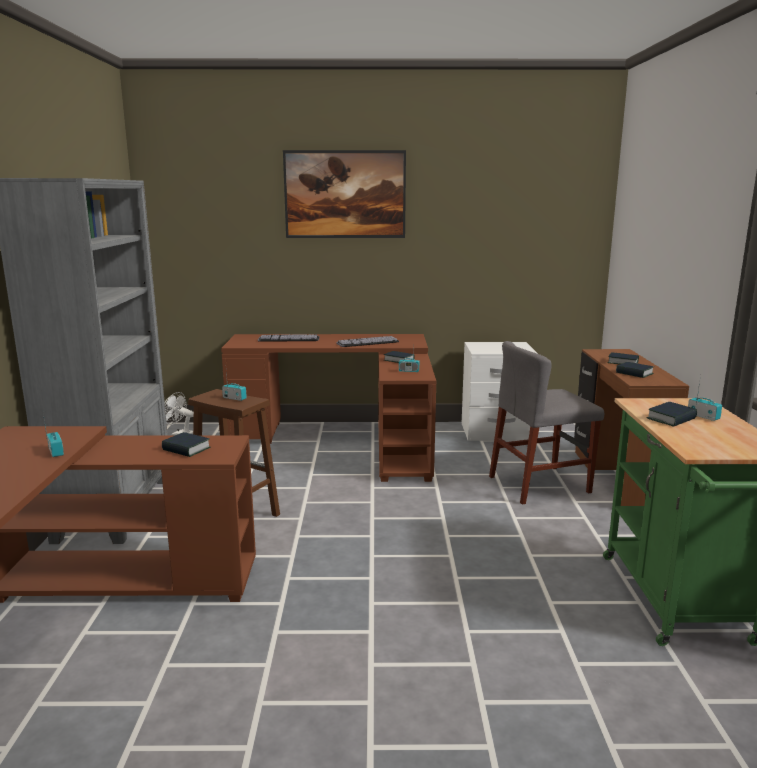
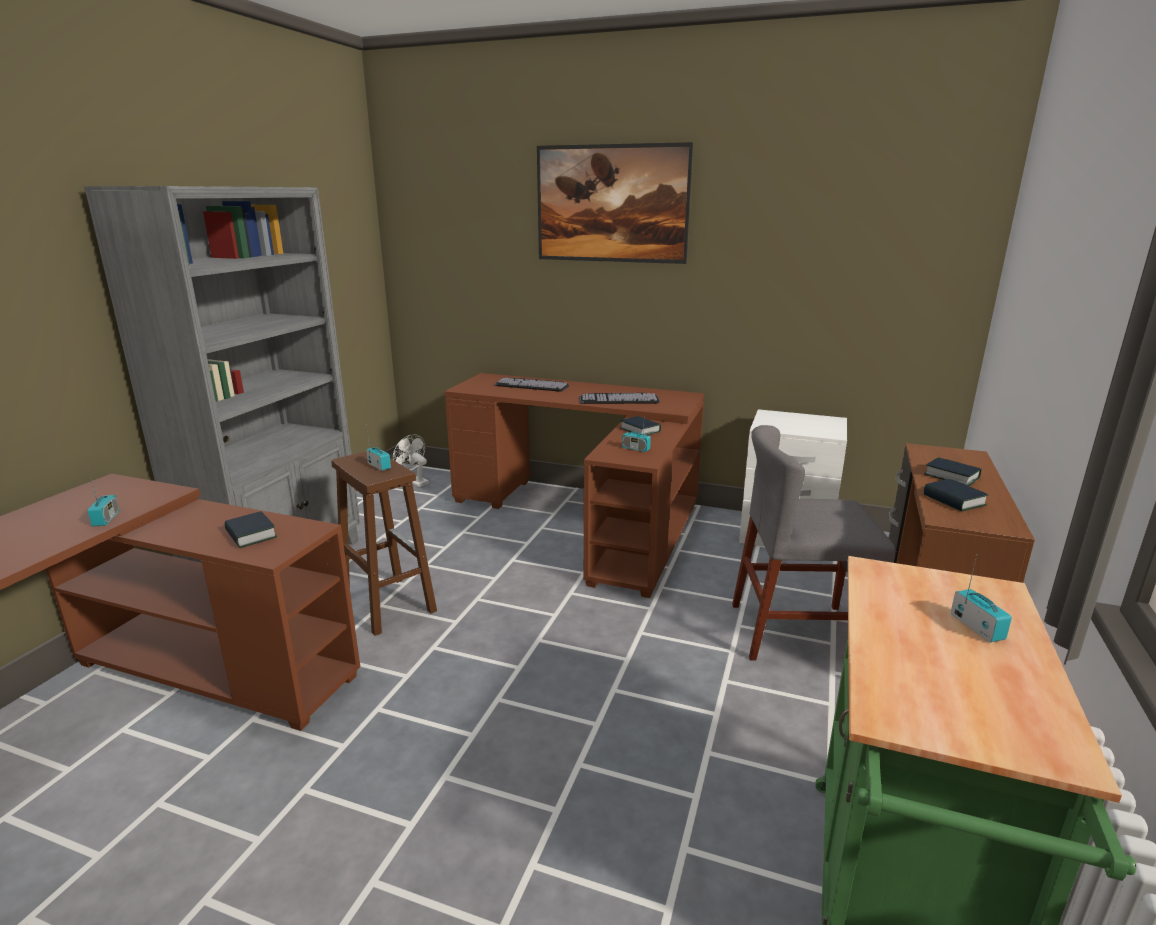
camera: 20 degrees right, 5 degrees up
book [646,402,697,427] -> none

